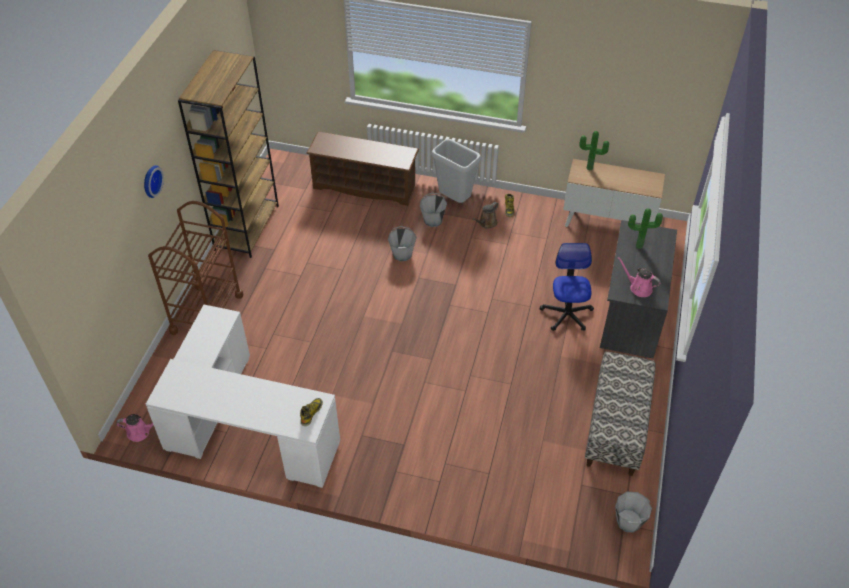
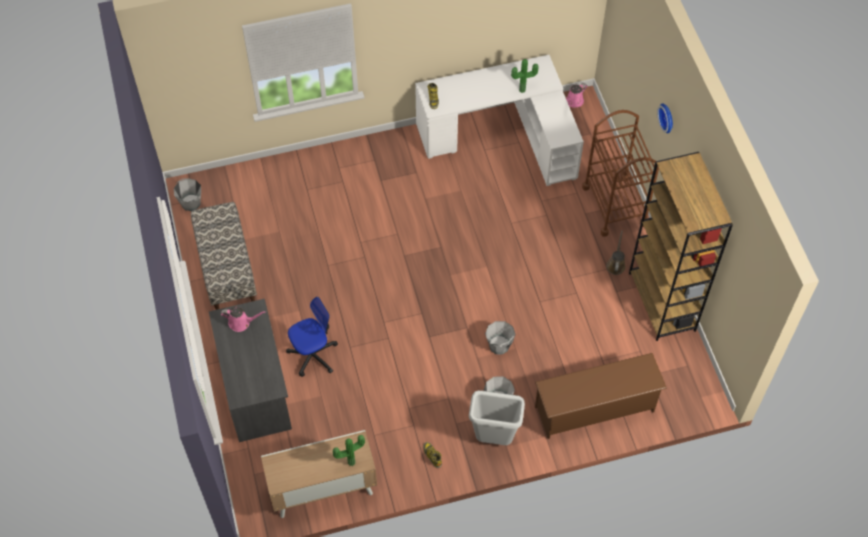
camera: 150 degrees right, 10 degrees up
brown watering can [472,202,498,229] -> brown watering can moved to [606,230,626,275]
office chair [540,243,594,331] -> office chair turned 90 degrees counterclockwise [286,297,338,377]
potted plant [628,208,663,249] -> potted plant moved to [511,59,538,93]

